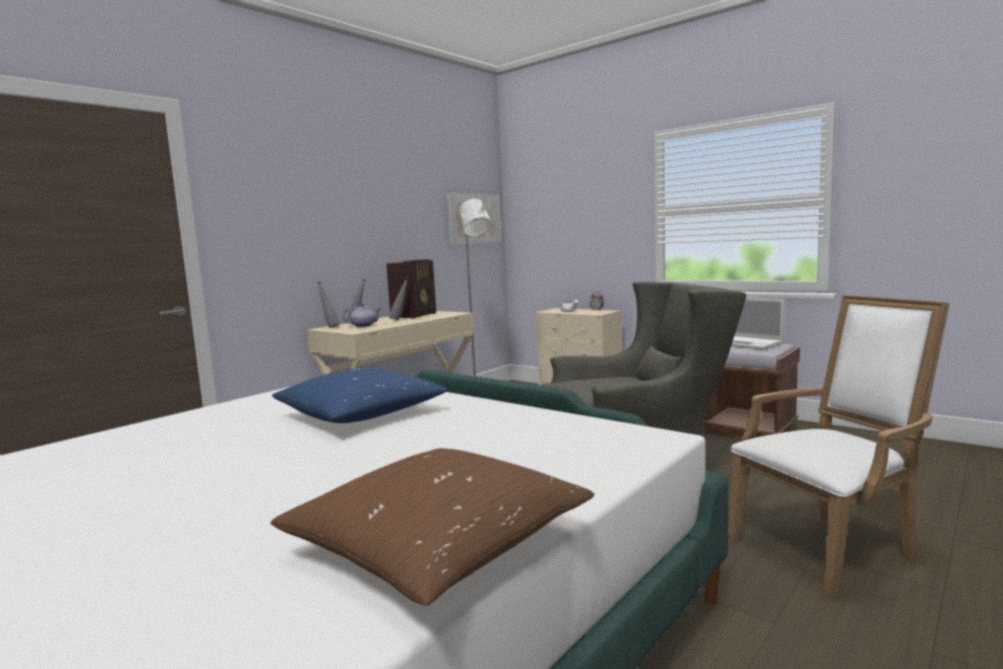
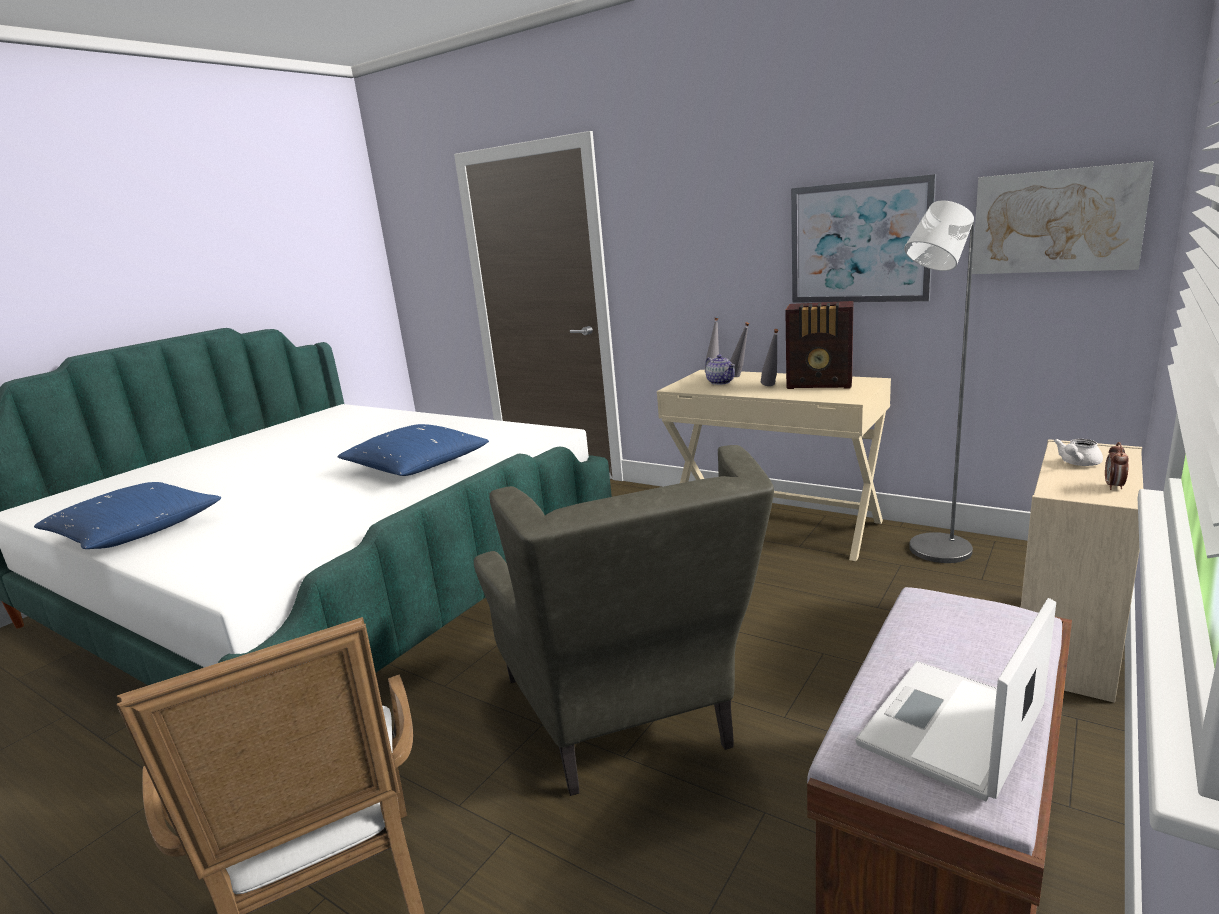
camera: 85 degrees right, 10 degrees up
brown pillow [270,448,594,606] -> blue pillow [34,482,221,549]
none -> picture [791,174,936,303]

